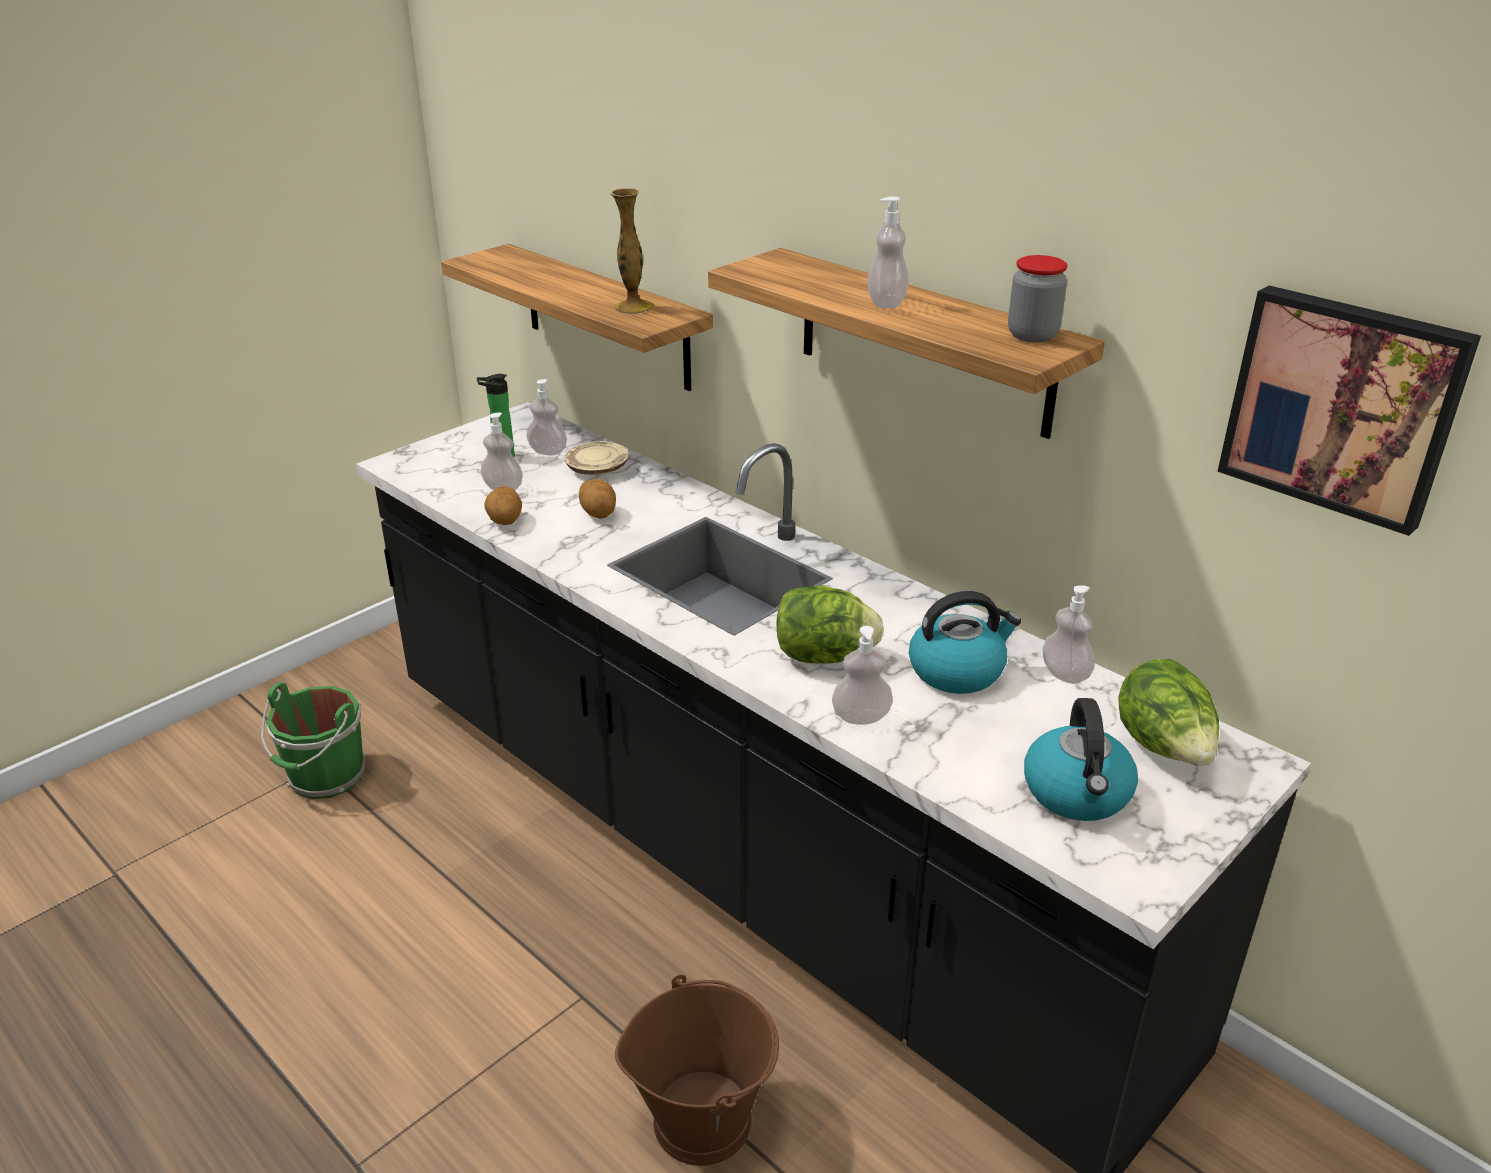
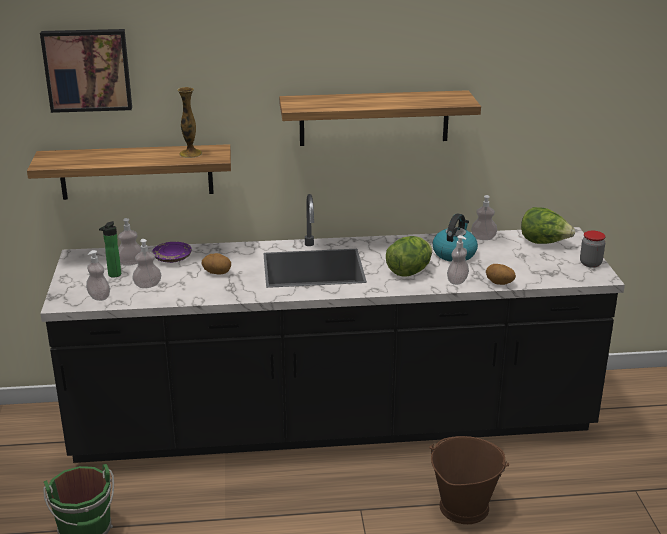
camera: 50 degrees left, 5 degrees down
potato [484,486,522,525] -> potato moved to [486,264,516,285]
beige plate [564,441,629,476] -> purple plate [152,242,192,263]
soap dispenser [867,196,909,308] -> soap dispenser moved to [86,250,110,301]
jar [1008,255,1067,343] -> jar moved to [580,231,606,268]
kettle [1024,698,1138,821] -> none
picture [1217,286,1481,536] -> picture moved to [40,29,132,113]

